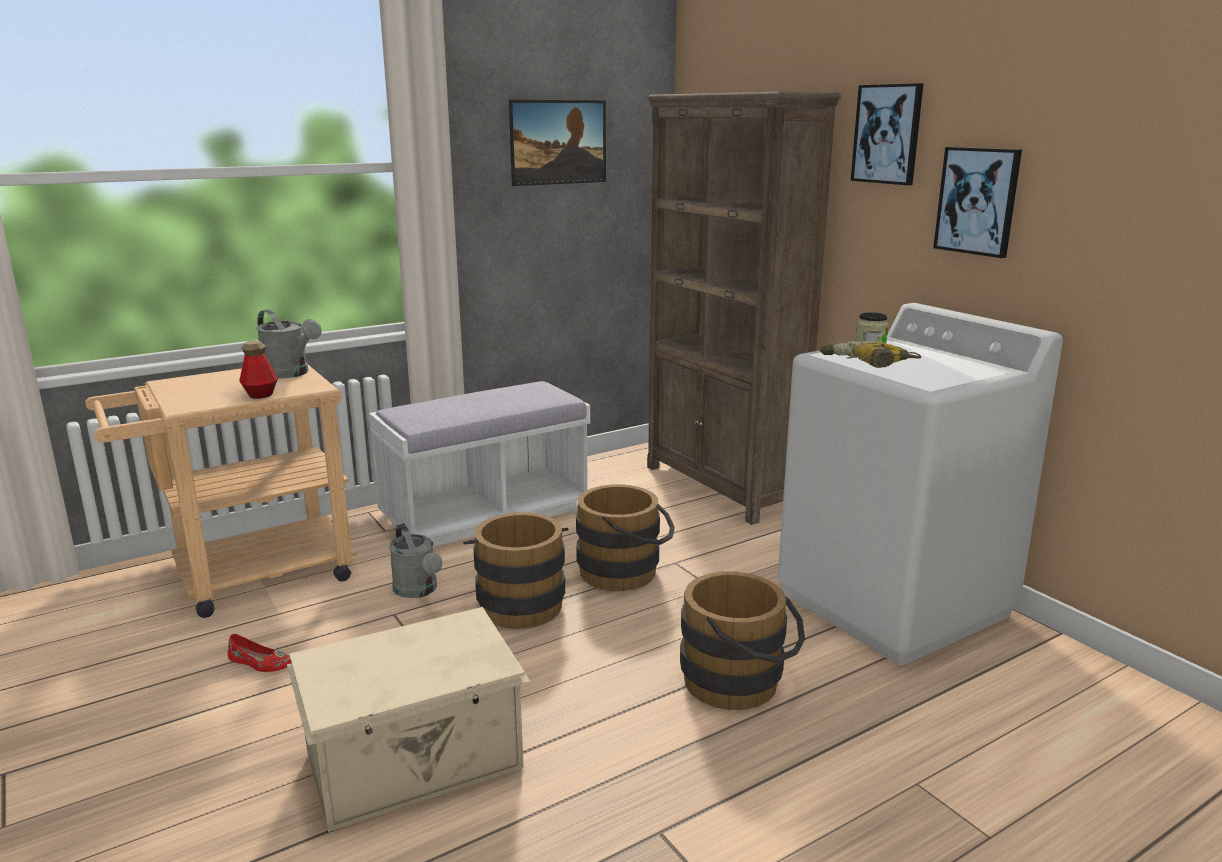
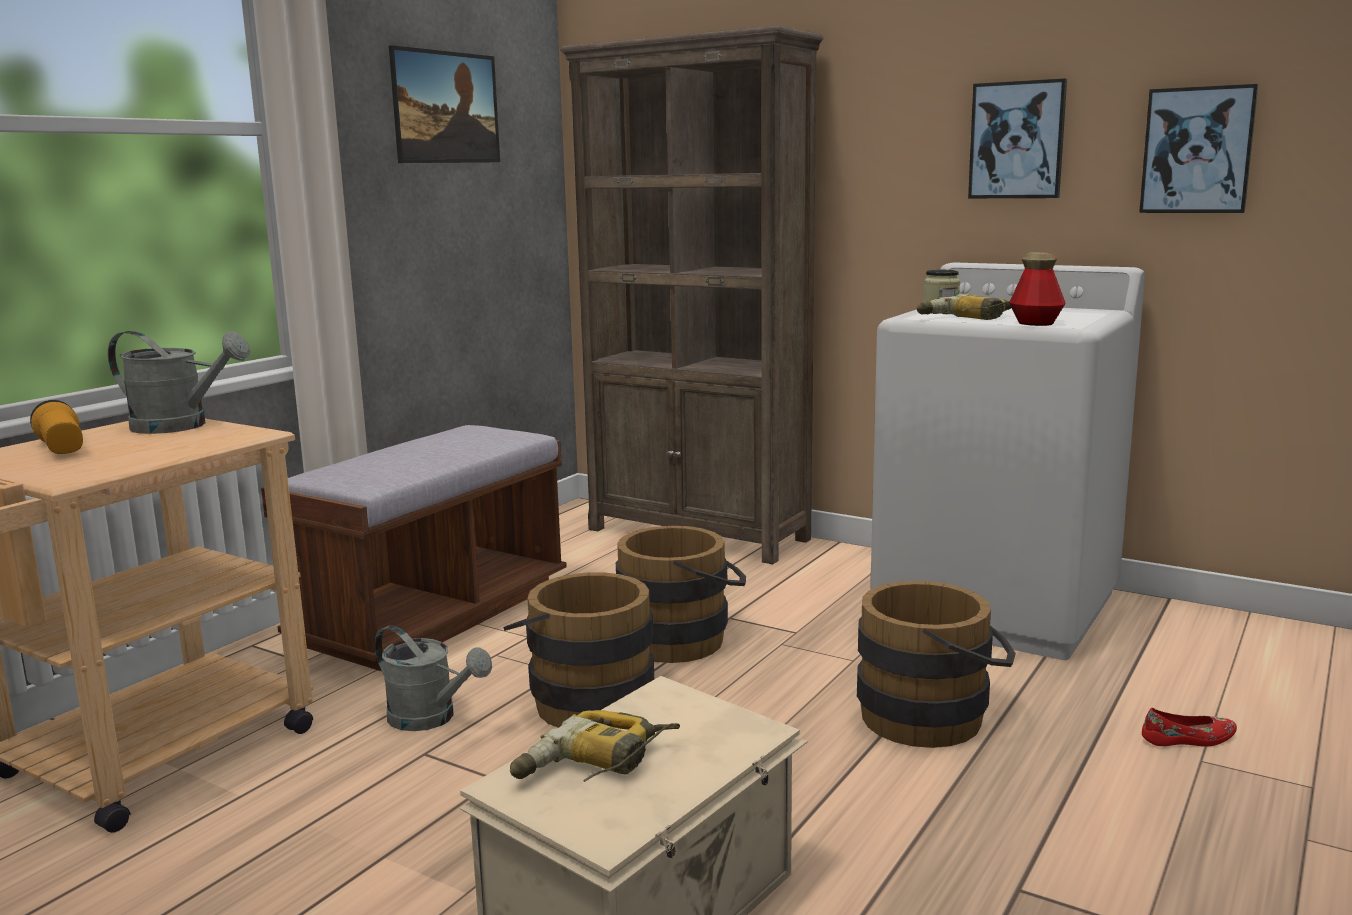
camera: 25 degrees left, 5 degrees down
red shoe [228,634,291,672] -> red shoe moved to [1142,708,1237,747]
bottle [239,340,278,398] -> bottle moved to [1009,252,1066,326]
white bench [369,381,590,547] -> brown bench [261,425,567,671]
picture [851,83,923,185] -> picture moved to [1139,84,1258,213]
none -> flashlight [30,400,83,454]
none -> power drill [510,710,680,782]

